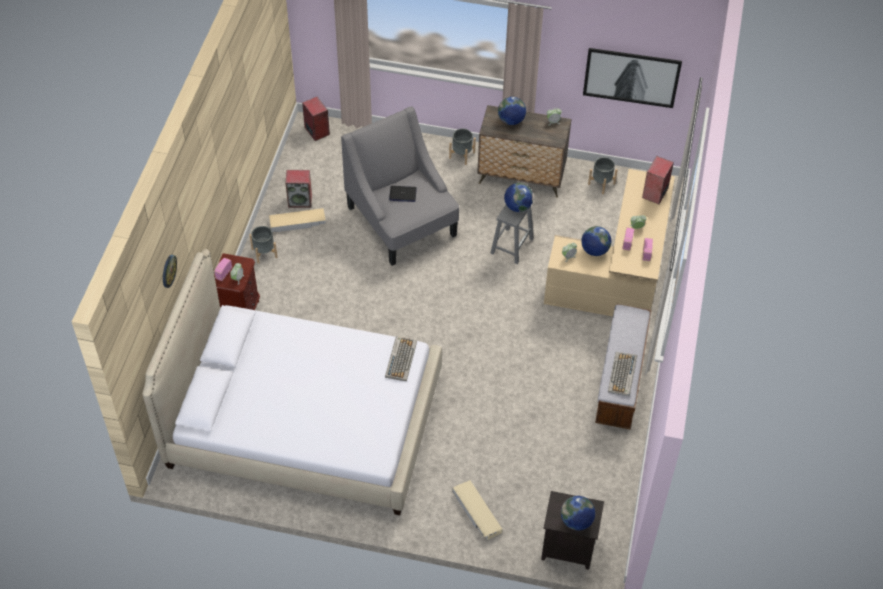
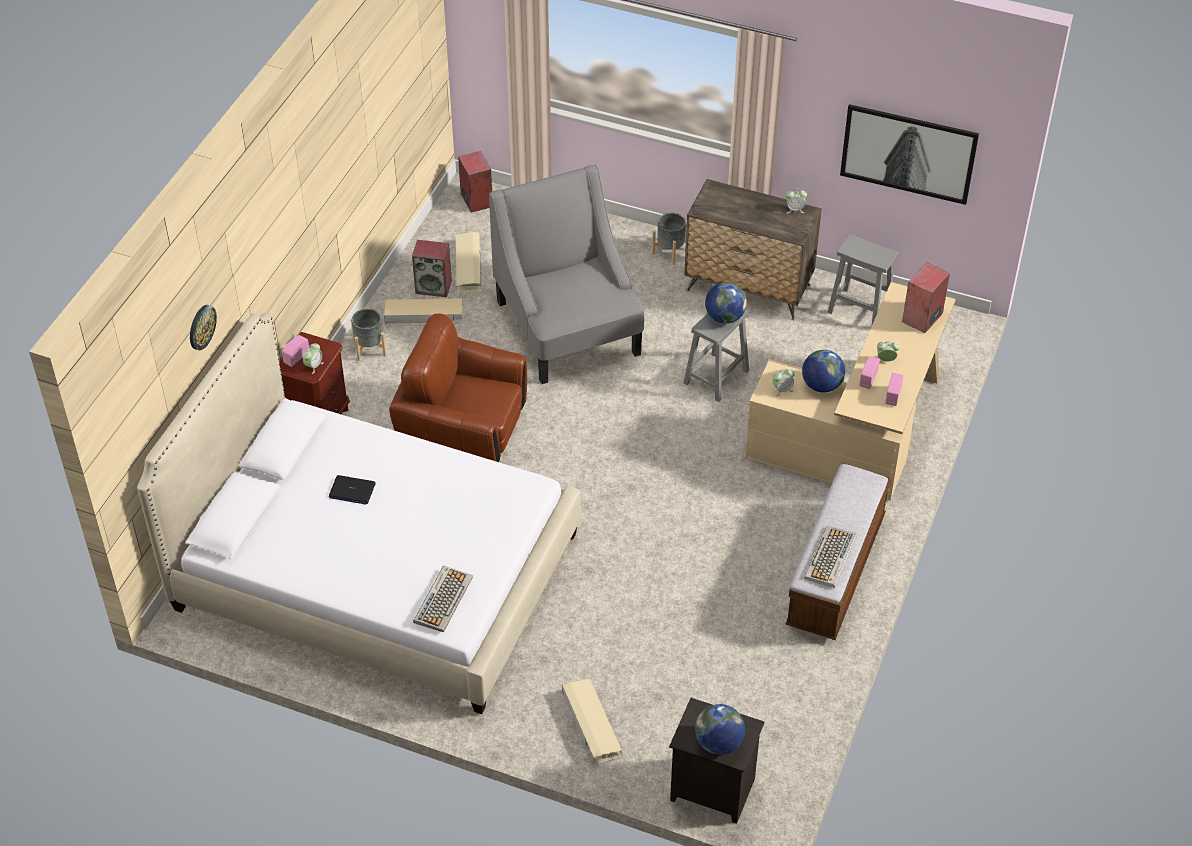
camera: 10 degrees right, 5 degrees down
keyboard [385,336,417,381] -> keyboard moved to [413,566,473,632]
laptop [389,186,417,202] -> laptop moved to [329,475,376,504]
globe [498,97,526,125] -> none
grey planter [588,157,618,194] -> grey stool [827,234,898,327]
none -> brown armchair [389,314,527,462]
none -> beige storage box [456,232,481,293]

